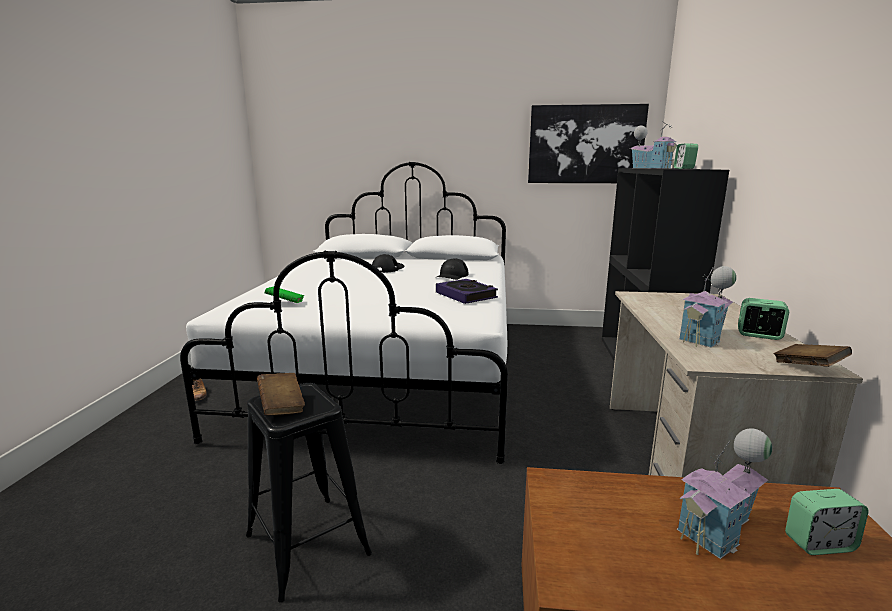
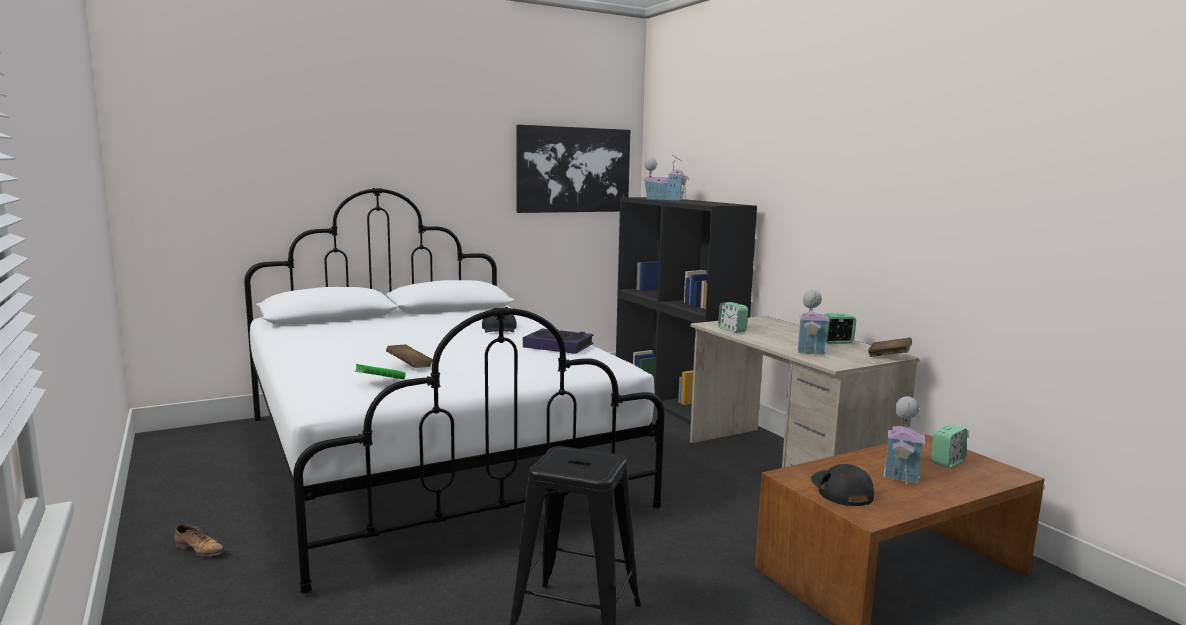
camera: 35 degrees left, 5 degrees down
brown book [257,373,305,415] -> brown book moved to [386,344,433,368]
black cap [372,254,404,273] -> black cap moved to [811,464,874,506]
alarm clock [674,143,698,169] -> alarm clock moved to [718,302,748,333]

